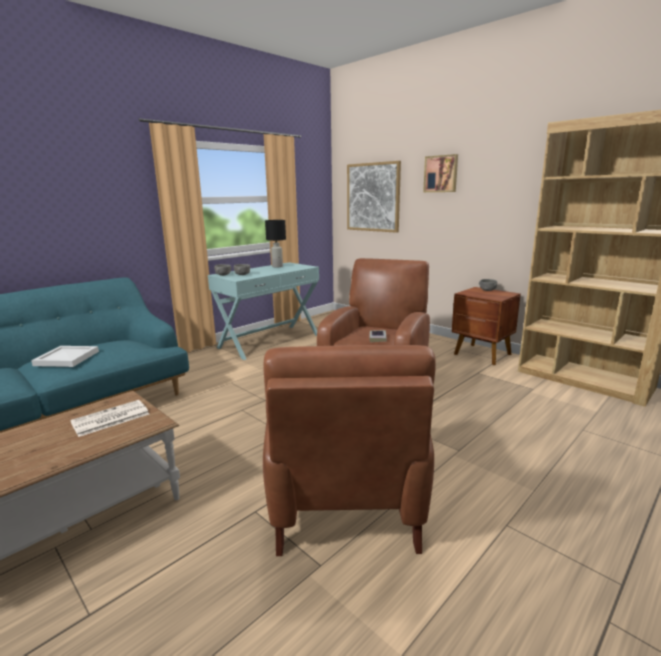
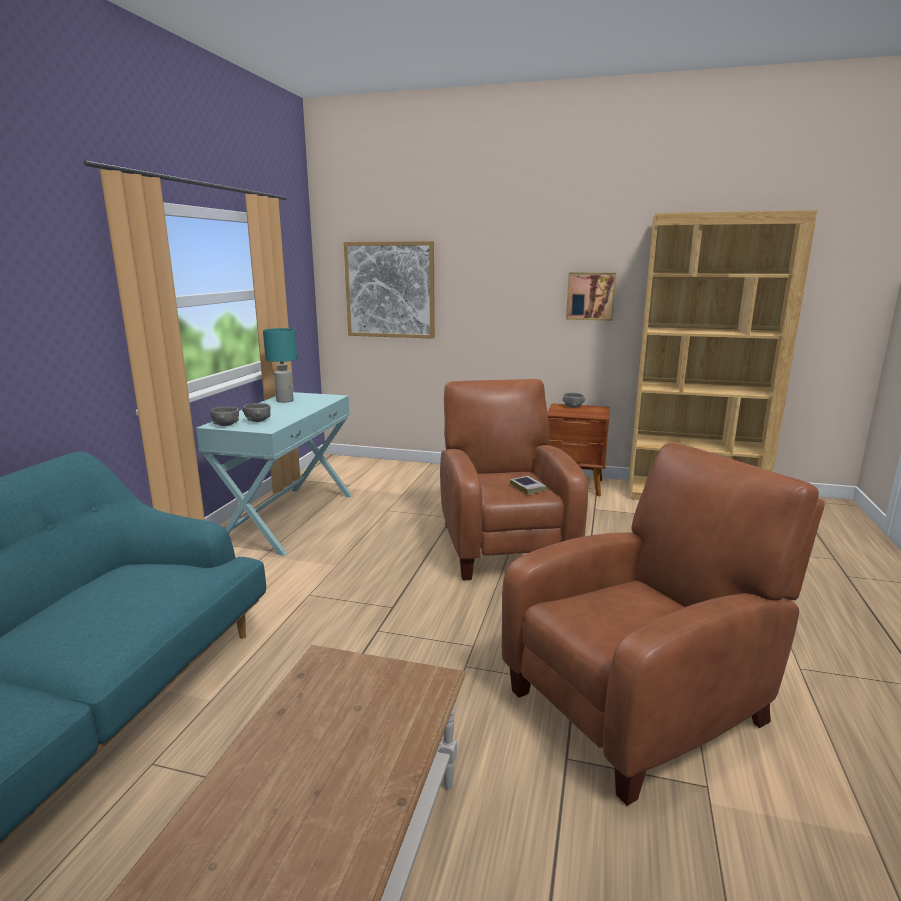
camera: 30 degrees left, 0 degrees up
white tray [31,346,99,367] -> none
newspaper [70,400,149,437] -> none
brown armchair [263,345,436,556] -> brown armchair turned 90 degrees counterclockwise [501,442,825,806]
black table lamp [265,220,286,267] -> turquoise table lamp [263,328,297,403]
picture [423,154,458,192] -> picture moved to [566,272,616,321]

